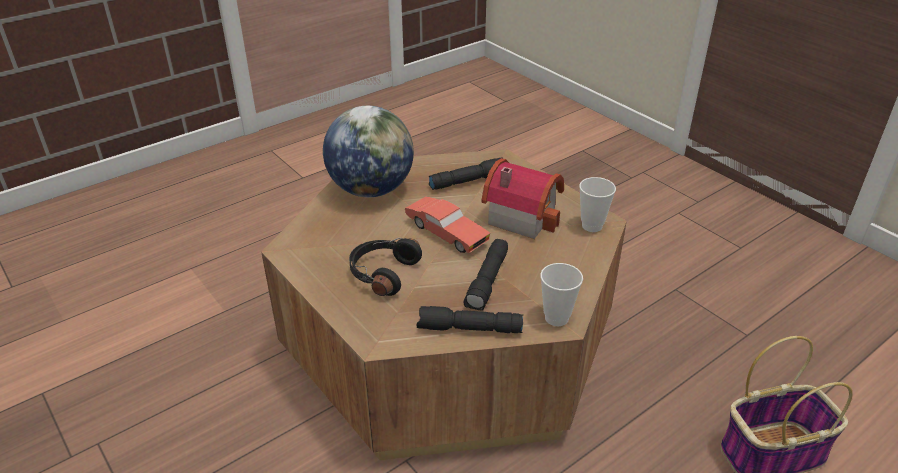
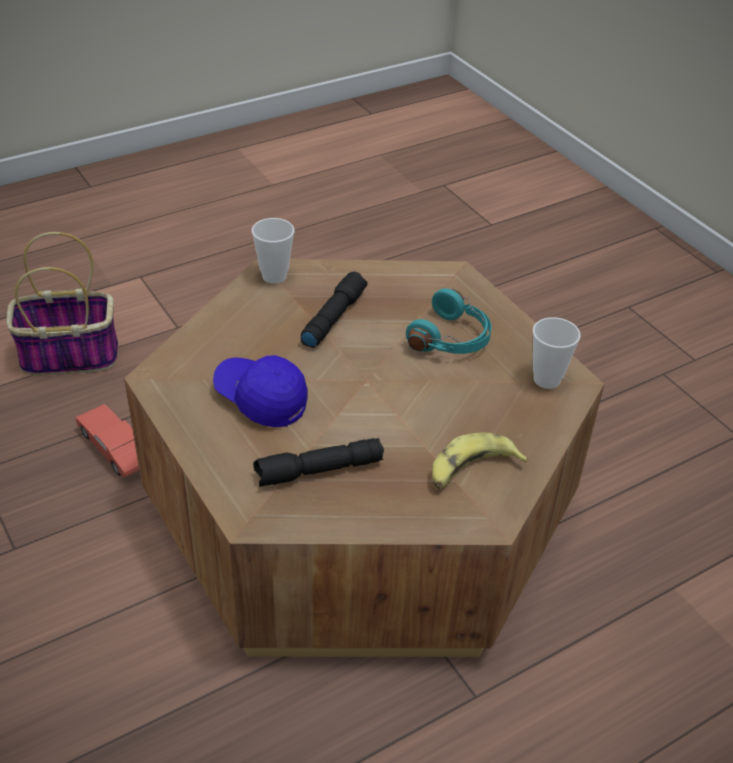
camera: 175 degrees left, 5 degrees up
globe [323,106,414,198] -> banana [432,432,528,489]
black headphones [349,238,422,296] -> turquoise headphones [406,288,492,354]
red toy car [405,196,490,253] -> red toy car moved to [75,404,139,477]
black flashlight [417,306,523,333] -> none
toy house [481,158,564,239] -> blue cap [213,355,308,427]
cup [579,177,616,232] -> cup moved to [533,317,581,389]

